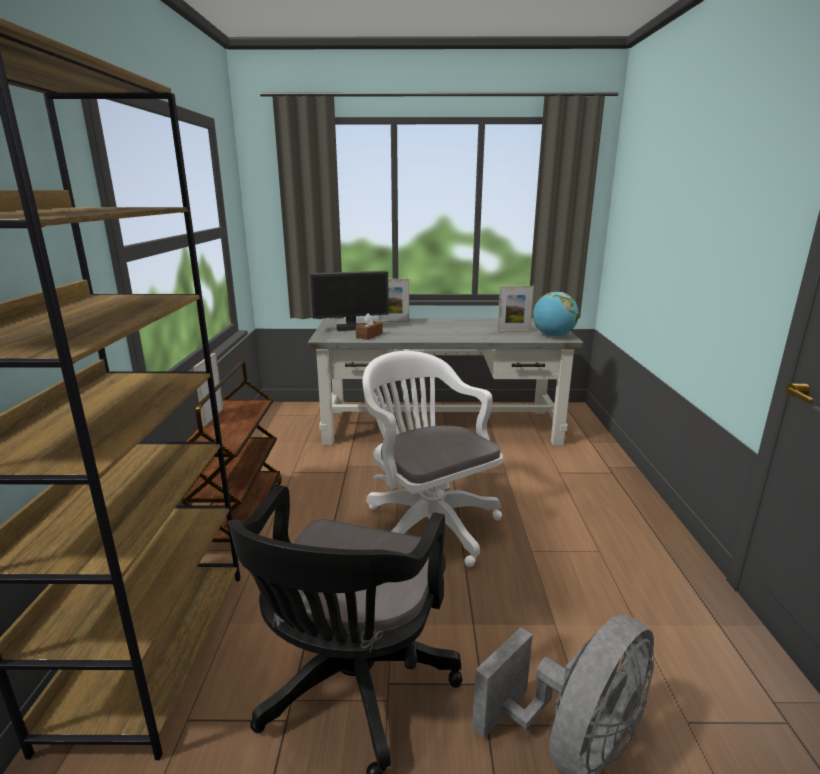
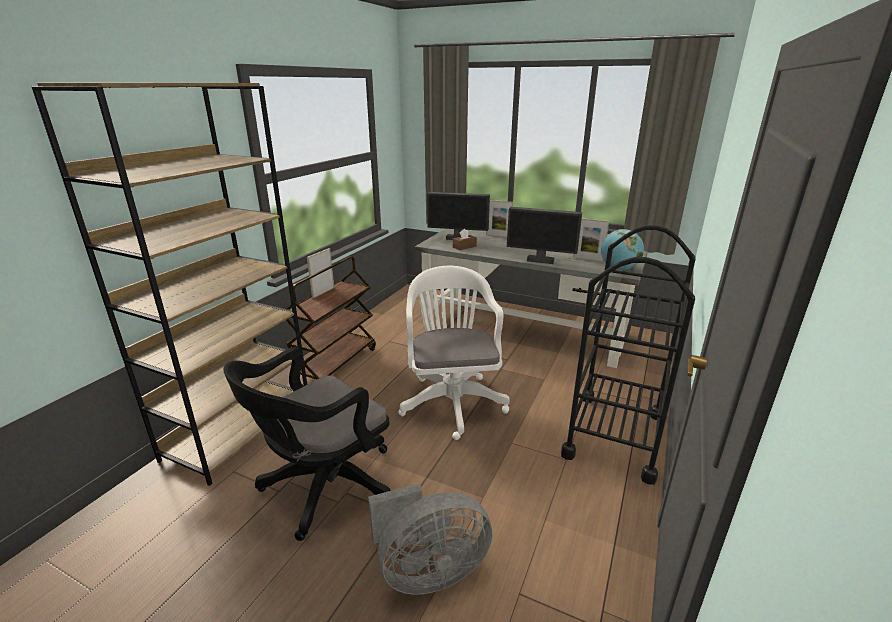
camera: 25 degrees right, 5 degrees up
none -> monitor [507,207,582,264]
none -> black cart [561,225,696,485]

